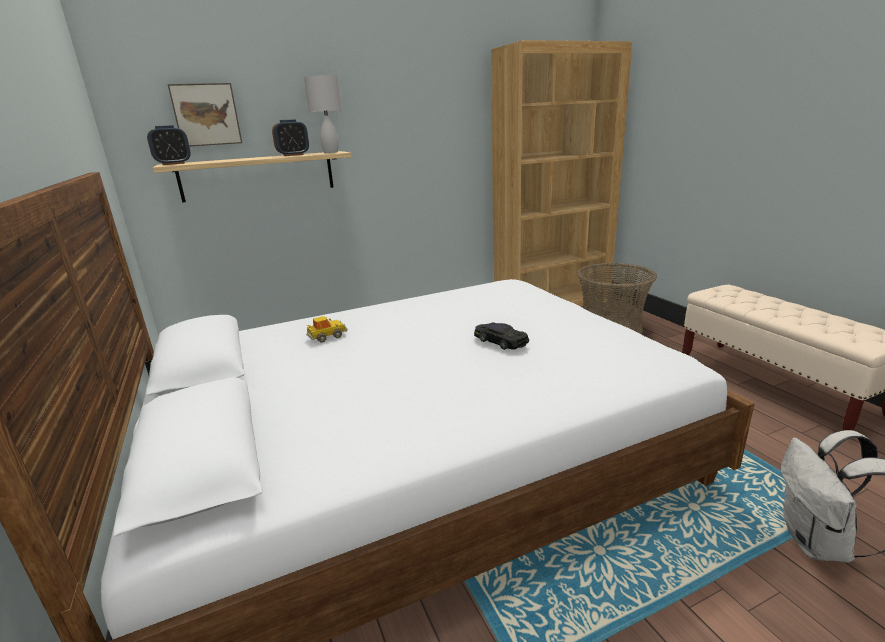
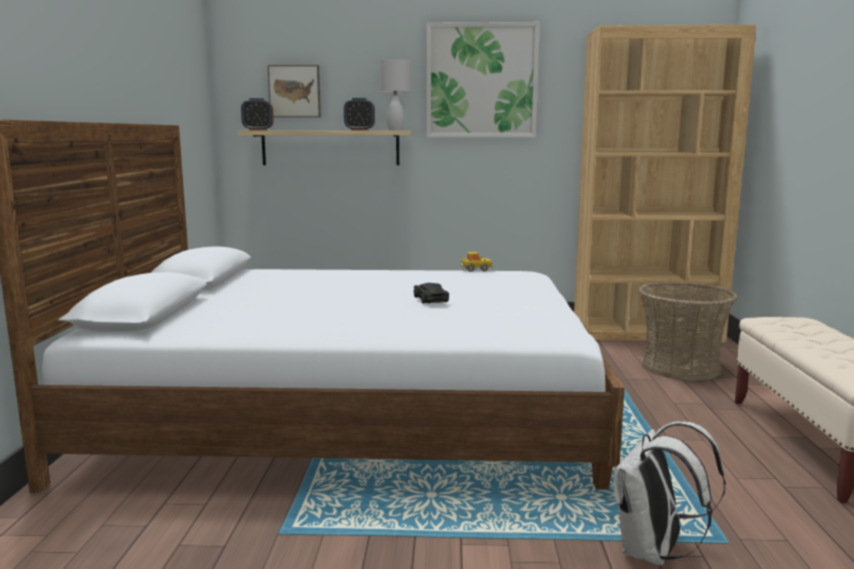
camera: 25 degrees right, 10 degrees down
toy car [306,316,348,342] -> toy car moved to [460,252,494,272]
none -> picture [427,22,540,137]

